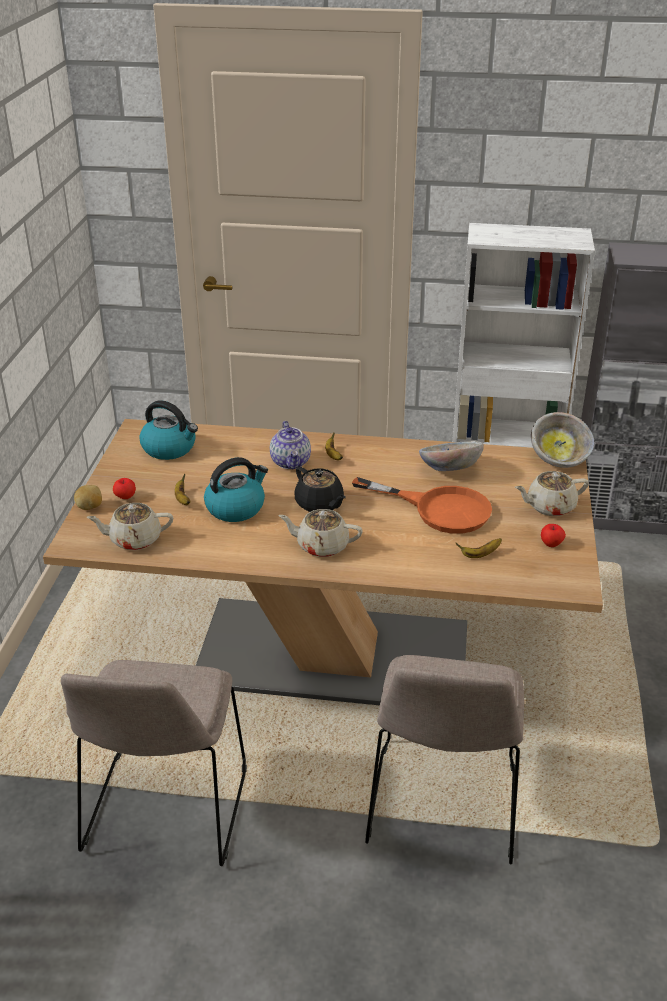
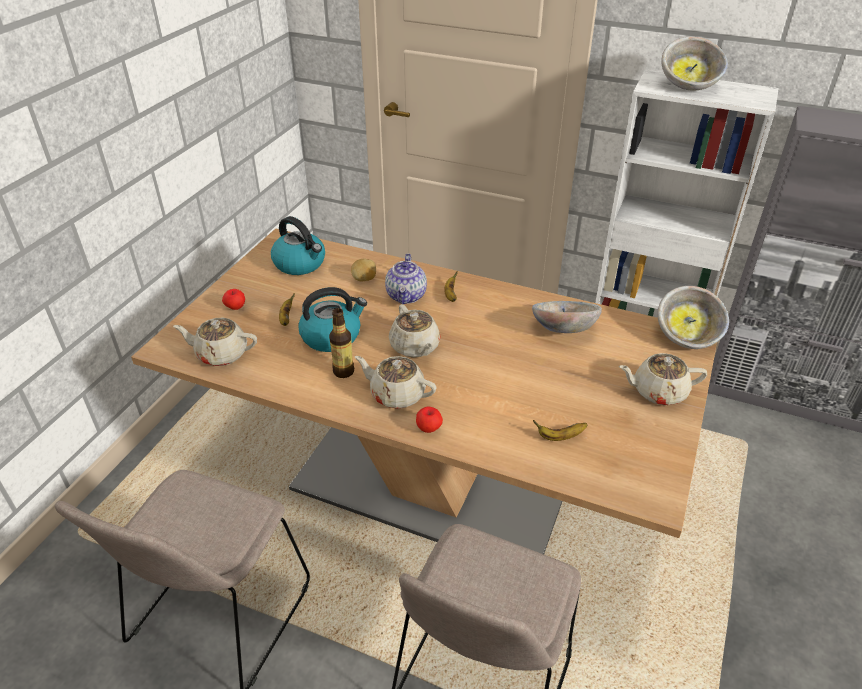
camera: 15 degrees right, 5 degrees up
potato [74,485,102,510] -> potato moved to [351,259,376,281]
black teapot [295,467,346,512] -> beige teapot [389,304,441,357]
orange frying pan [352,477,492,534] -> none
apple [541,524,566,547] -> apple moved to [416,406,443,433]
none -> bottle [329,308,354,378]
none -> bowl [662,37,728,90]

